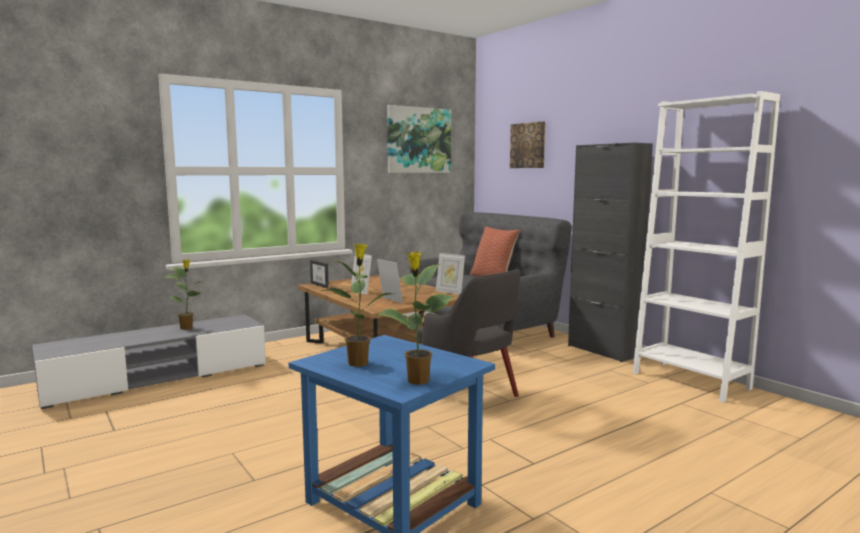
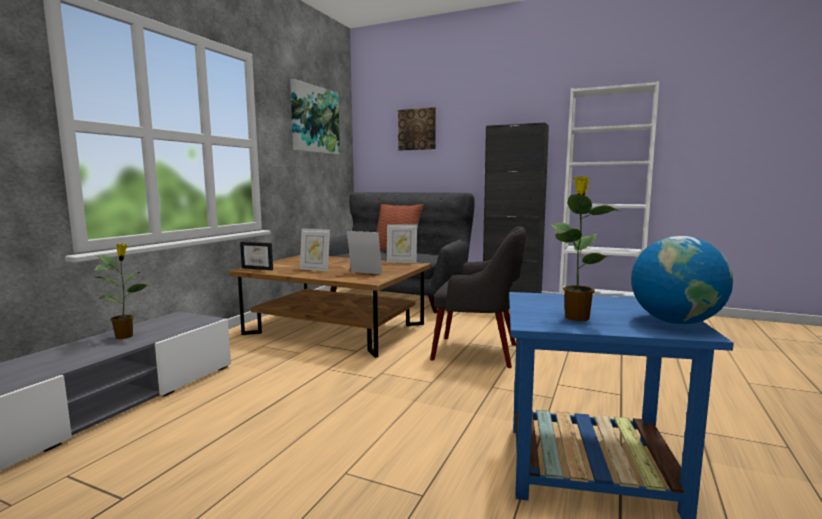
camera: 30 degrees left, 0 degrees up
potted plant [377,252,454,385] -> globe [631,236,733,324]

